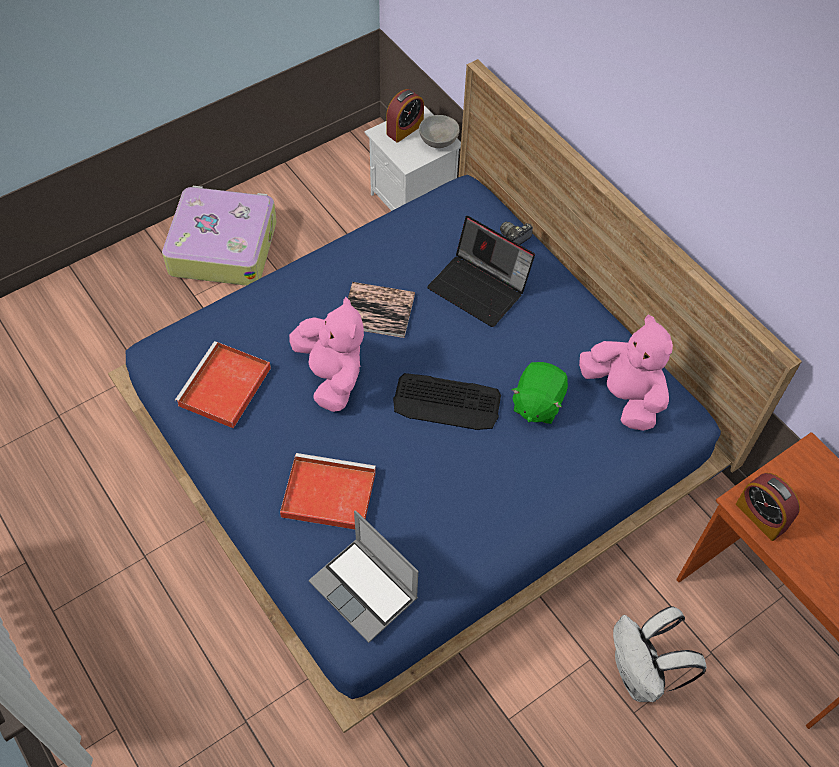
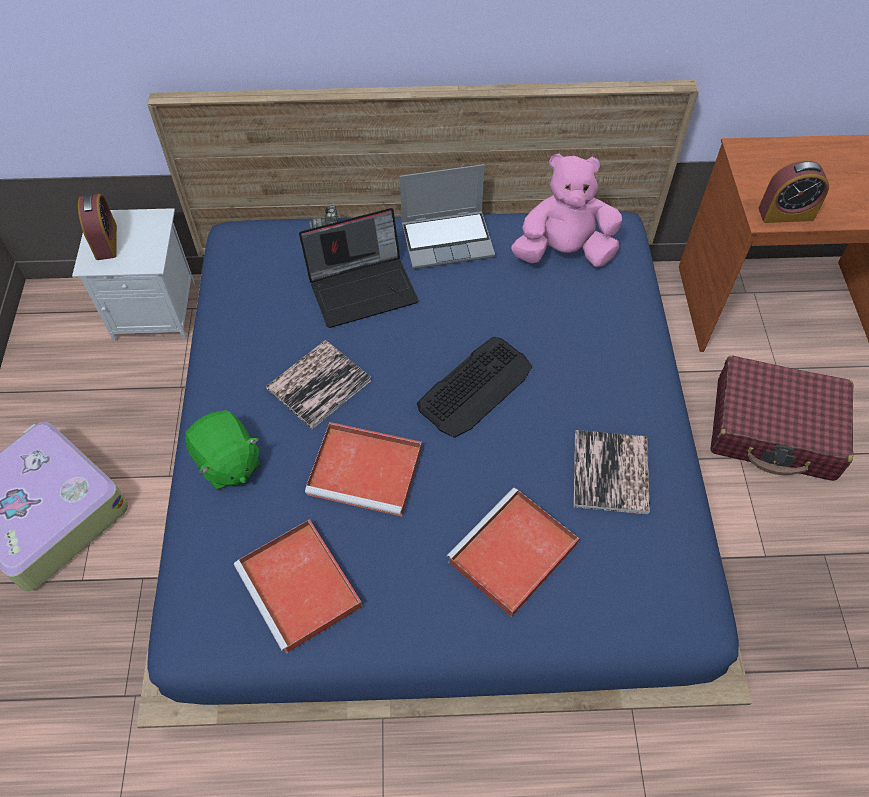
camera: 55 degrees left, 0 degrees up
pink plush toy [289,296,364,412] -> red tray [305,422,422,517]
laptop [309,510,418,643] -> laptop moved to [400,164,495,269]
grey bowl [419,115,460,148] -> none
green plush toy [511,362,568,424] -> green plush toy moved to [185,410,260,490]
white backpack [613,606,707,702] -> red suitcase [710,355,854,481]
none -> book [574,430,650,514]

